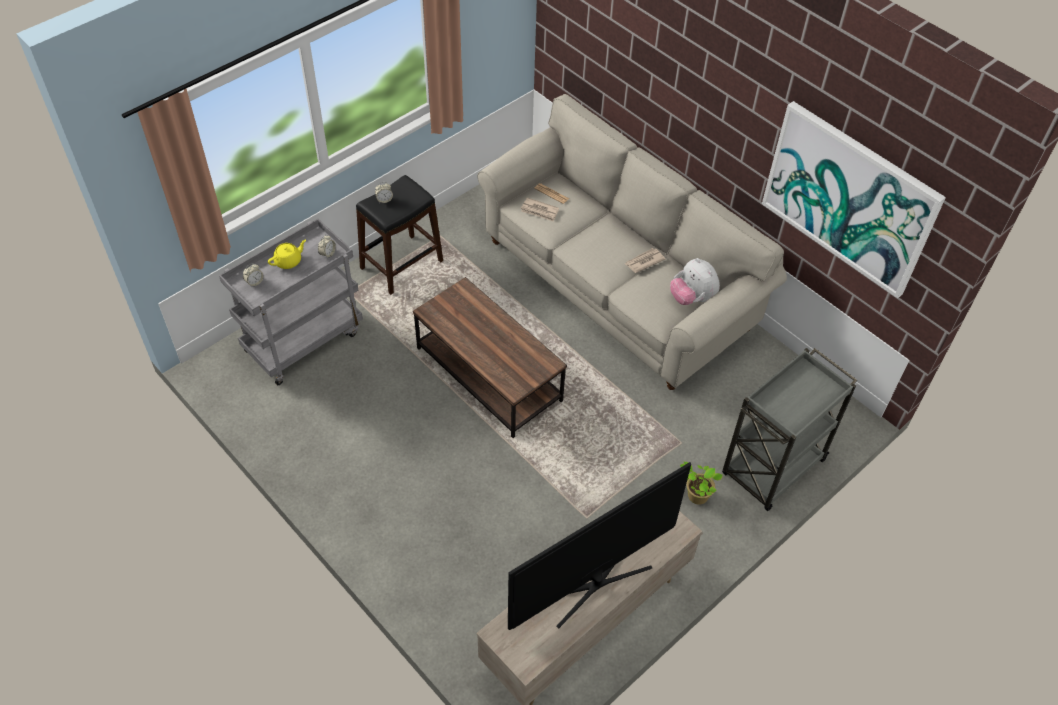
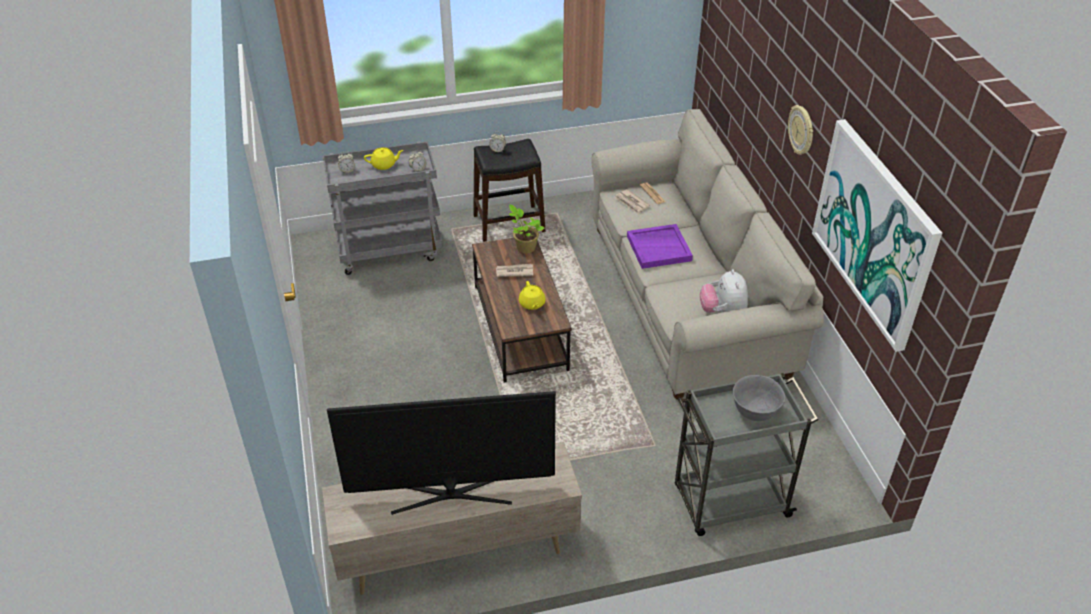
camera: 30 degrees right, 10 degrees down
newspaper [625,248,665,273] -> newspaper moved to [496,264,533,277]
potted plant [680,462,723,505] -> potted plant moved to [509,205,544,253]
none -> yellow teapot [519,281,546,310]
none -> purple tray [627,224,693,269]
none -> grey bowl [733,375,786,421]
none -> wall clock [788,105,813,155]

